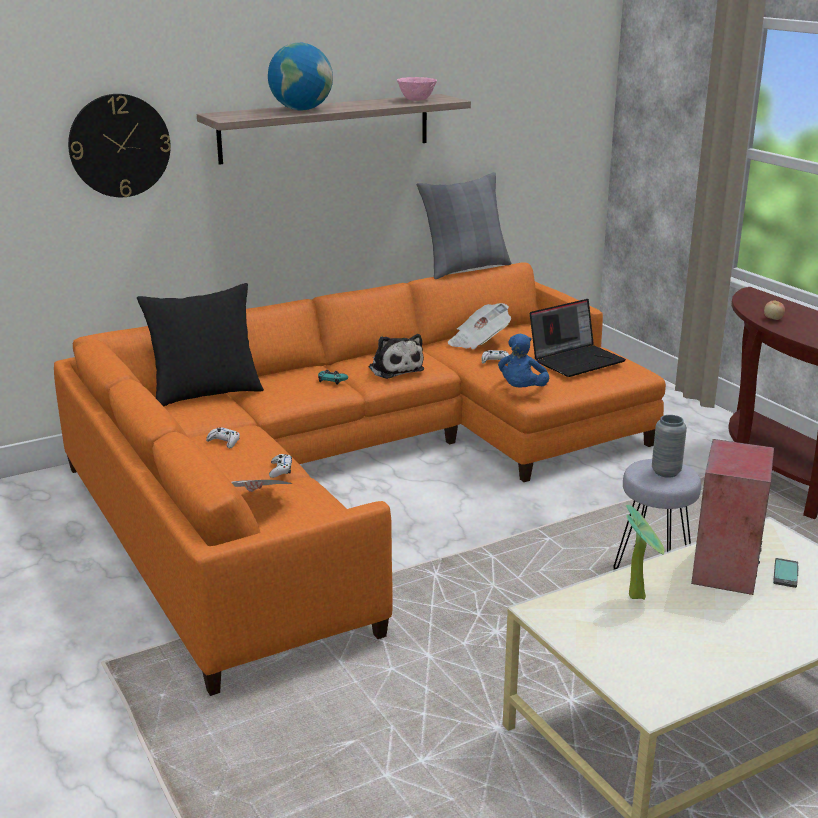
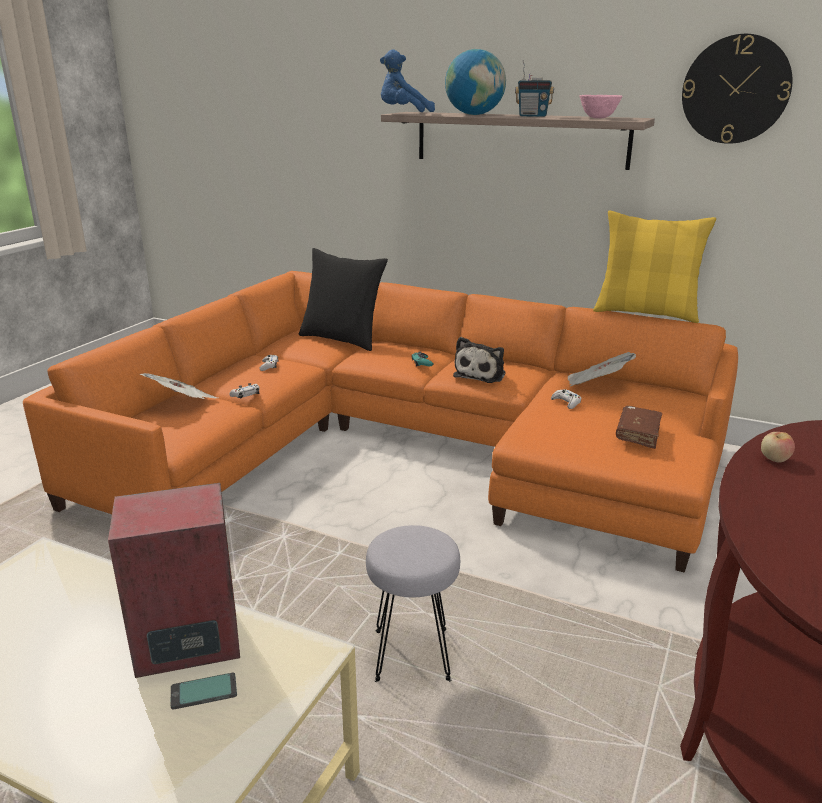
camera: 55 degrees right, 0 degrees up
wall clock [68,94,171,197] -> wall clock moved to [682,34,793,144]
grey pillow [417,172,511,279] -> yellow pillow [593,210,716,323]
blue plush toy [498,334,549,388] -> blue plush toy moved to [380,49,435,112]
laptop [530,299,626,377] -> brown book [616,406,662,449]
potted plant [626,505,665,600] -> none
grey vase [652,415,687,478] -> none
none -> radio [515,60,554,117]

